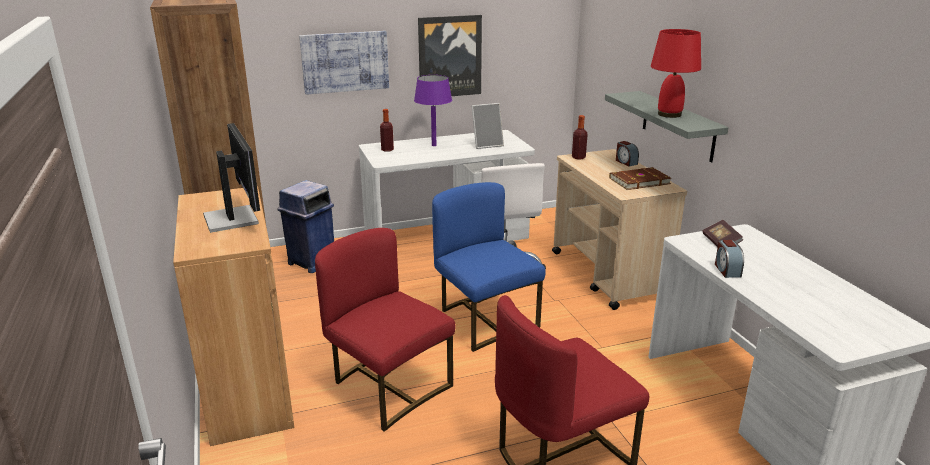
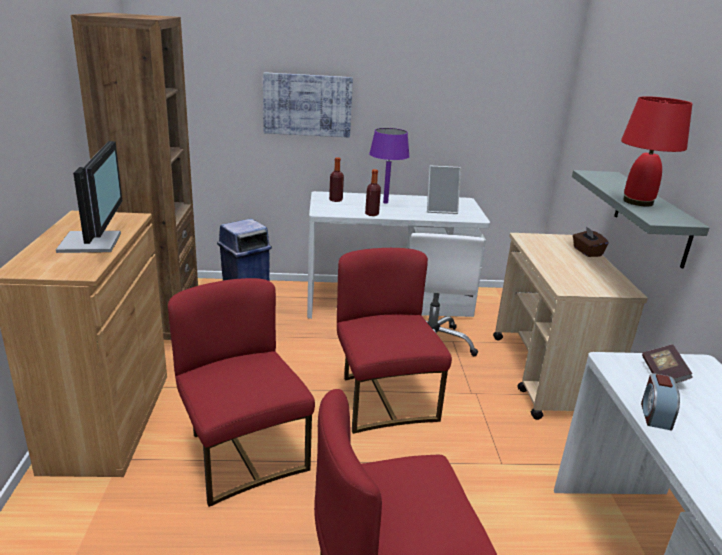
camera: 15 degrees right, 0 degrees up
picture [418,15,482,96] -> none
blue chair [432,182,546,352] -> red chair [337,248,452,434]
bottle [572,115,588,160] -> bottle moved to [365,169,381,216]
brown book [609,167,671,190] -> none
alarm clock [616,141,639,166] -> brown tissue box [573,226,609,257]

